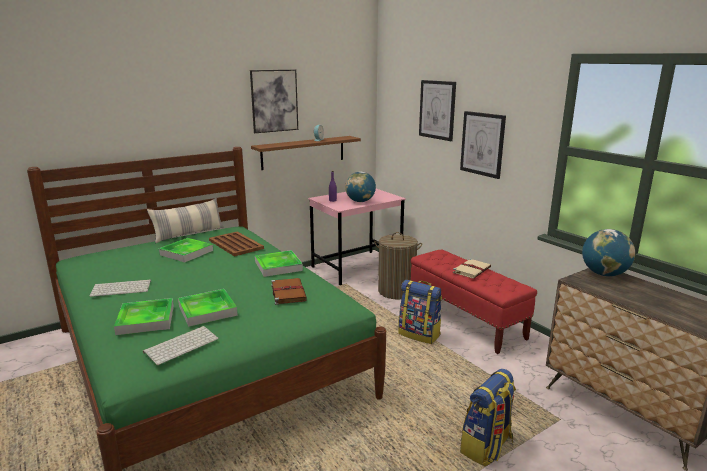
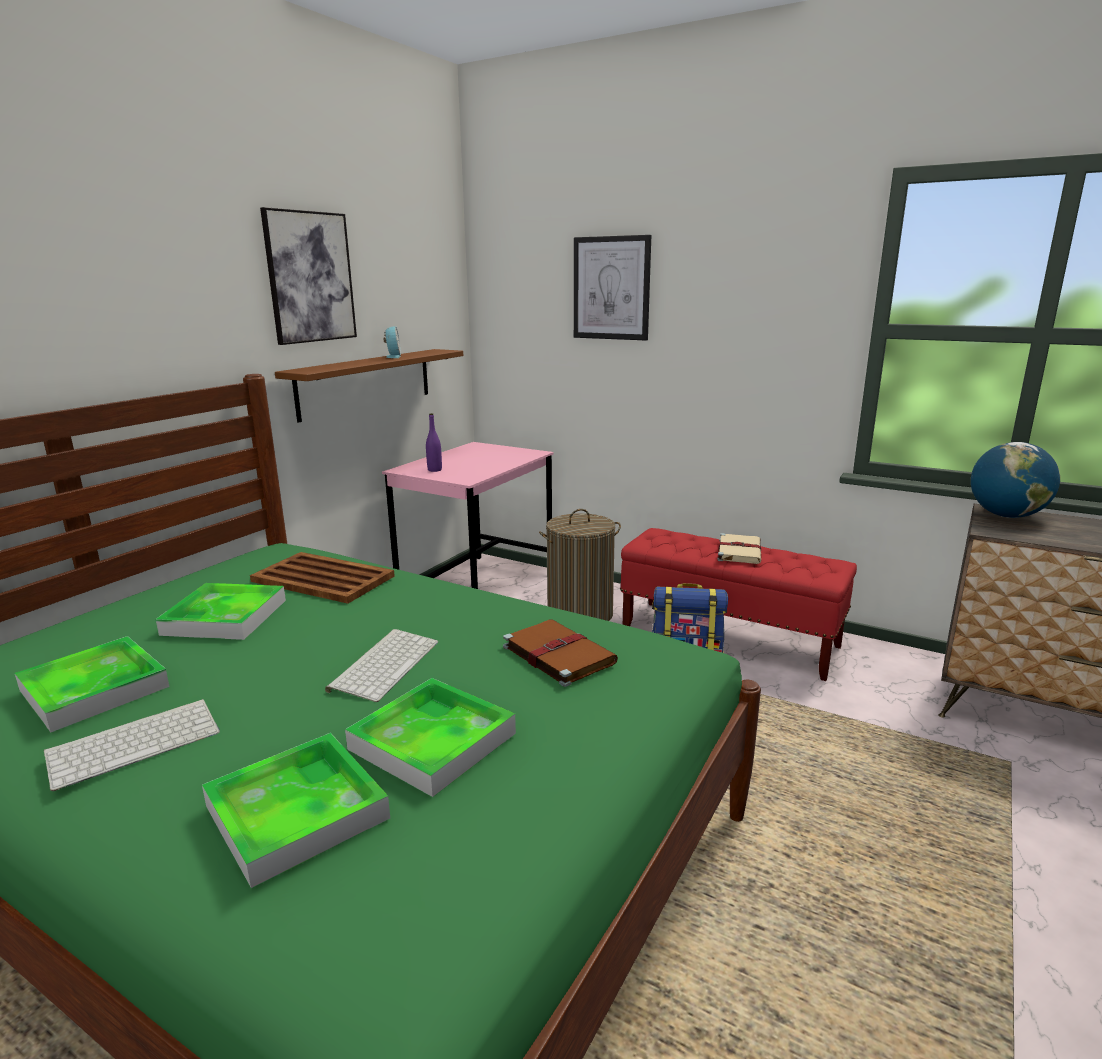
camera: 25 degrees left, 0 degrees up
keyboard [143,326,219,365] -> keyboard moved to [325,629,438,702]
pillow [147,198,224,243] -> none
tray [255,250,303,277] -> tray moved to [15,636,170,732]
globe [345,172,376,202] -> none
picture [460,111,506,179] -> none
backpack [460,369,516,467] -> none

